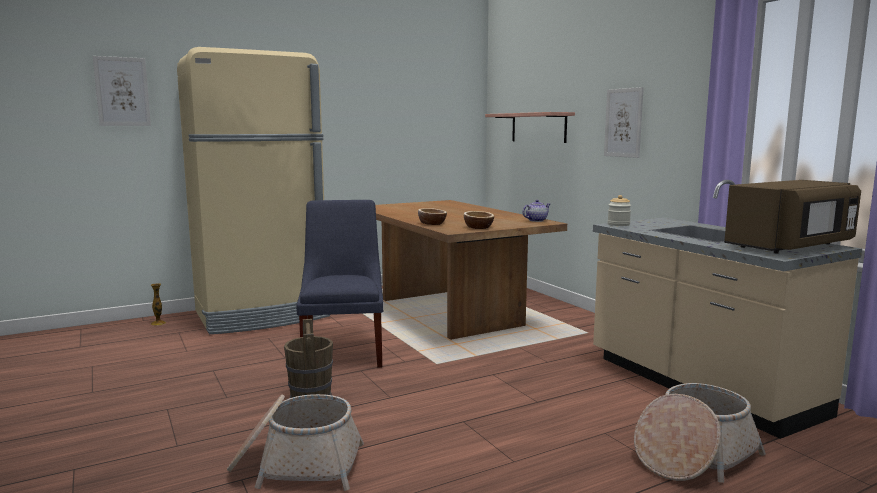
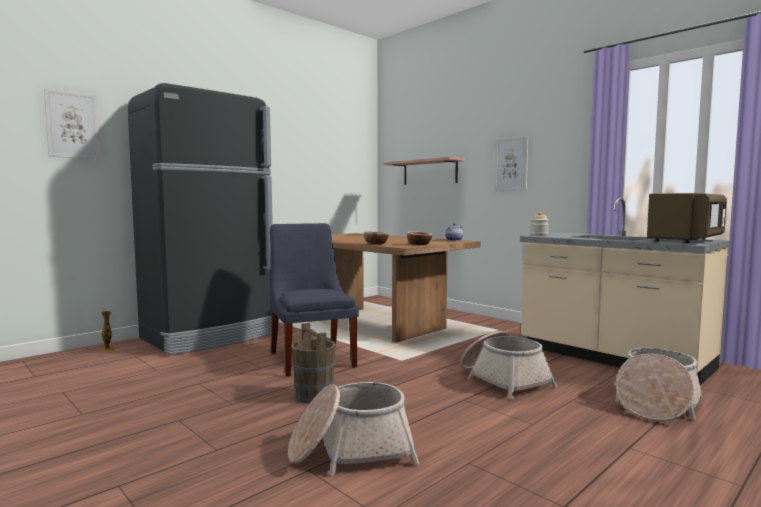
camera: 15 degrees left, 5 degrees down
beige fridge [177,47,330,334] -> black fridge [128,83,273,355]
none -> basket [461,331,557,399]

